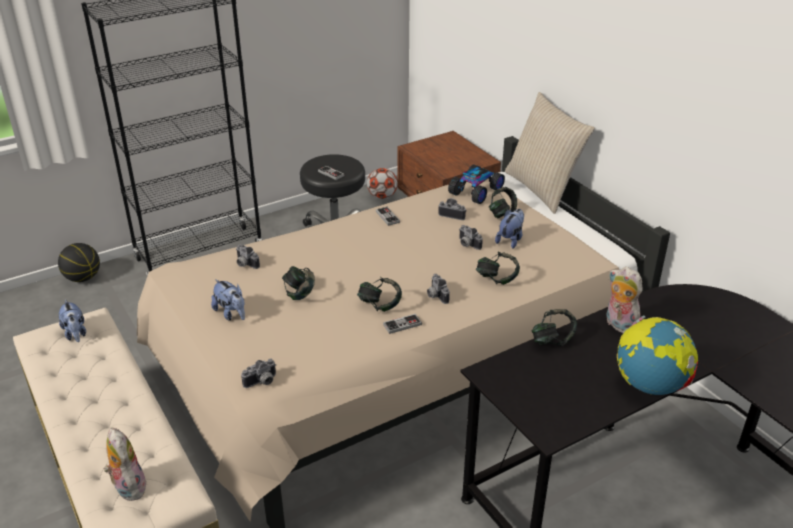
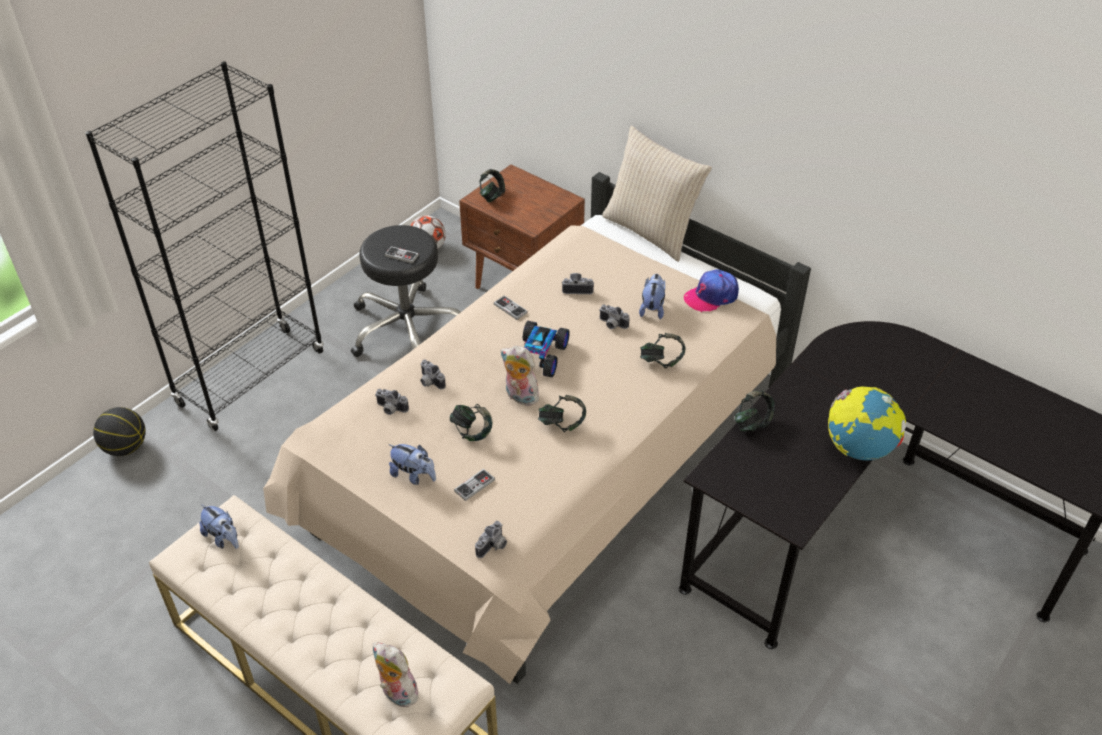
camera: 20 degrees left, 10 degrees up
game controller [383,314,422,334] -> game controller moved to [454,469,495,501]
camera [427,274,450,304] -> camera moved to [420,359,446,390]
toy car [448,164,505,204] -> toy car moved to [523,321,570,377]
headphones [489,187,517,218] -> headphones moved to [479,169,505,203]
plush toy [607,267,643,333] -> plush toy moved to [500,345,542,406]
none -> cap [684,269,739,313]

